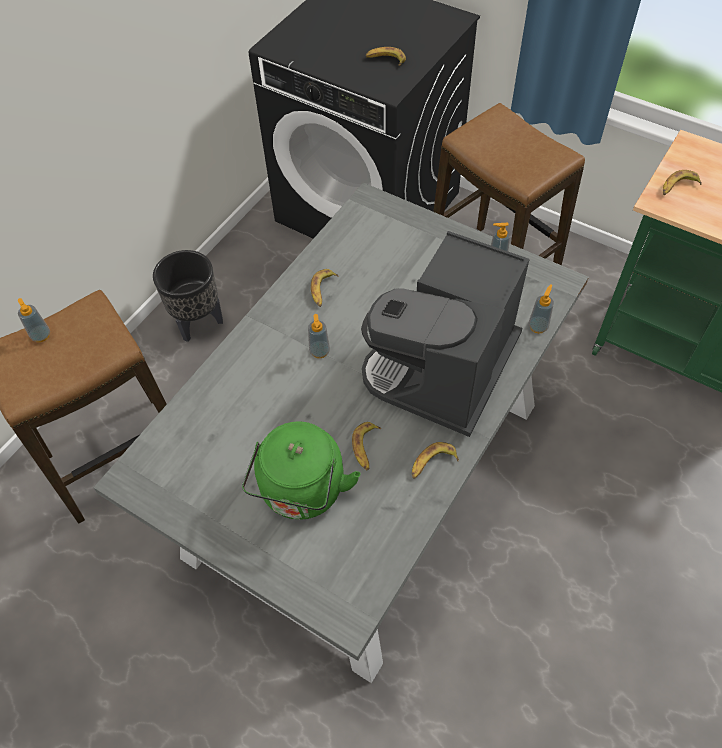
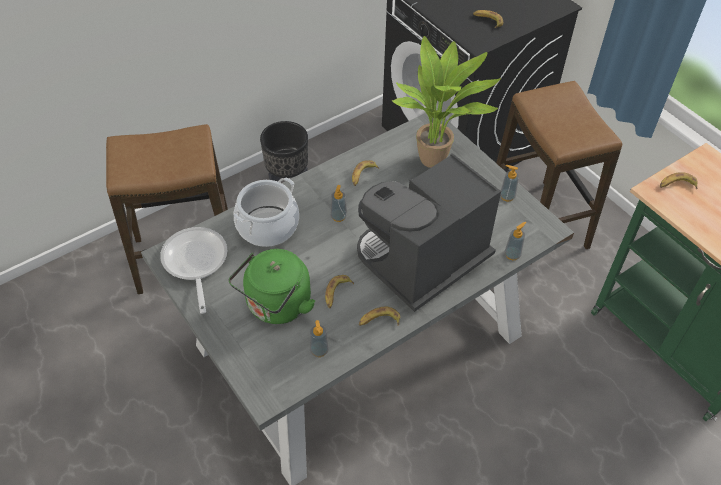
camera: 20 degrees right, 5 degrees down
soap dispenser [18,298,50,342] -> soap dispenser moved to [310,320,328,357]
none -> frying pan [160,227,227,314]
none -> cooking pot [233,177,299,247]
none -> potted plant [391,36,501,168]

